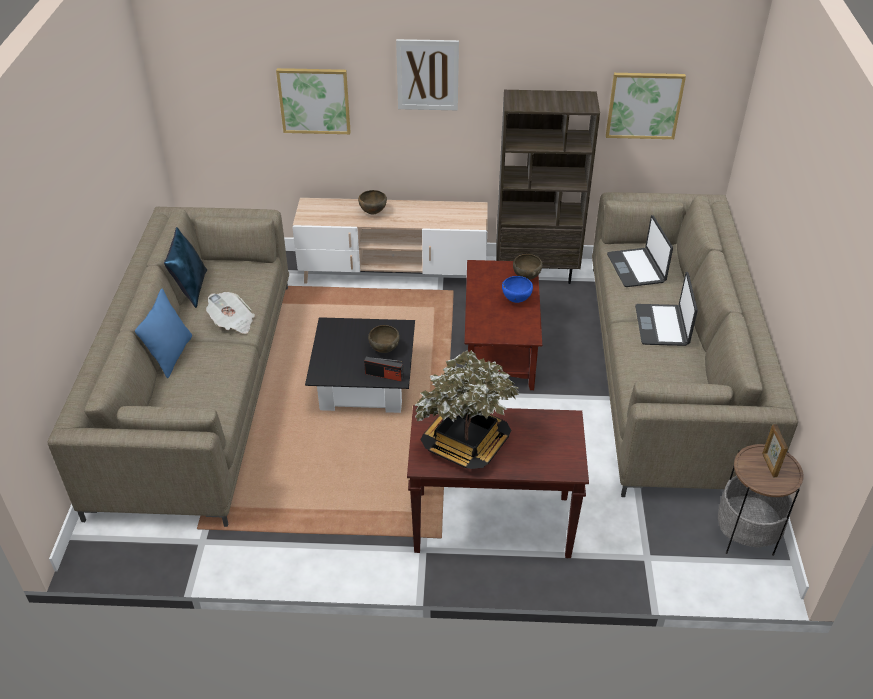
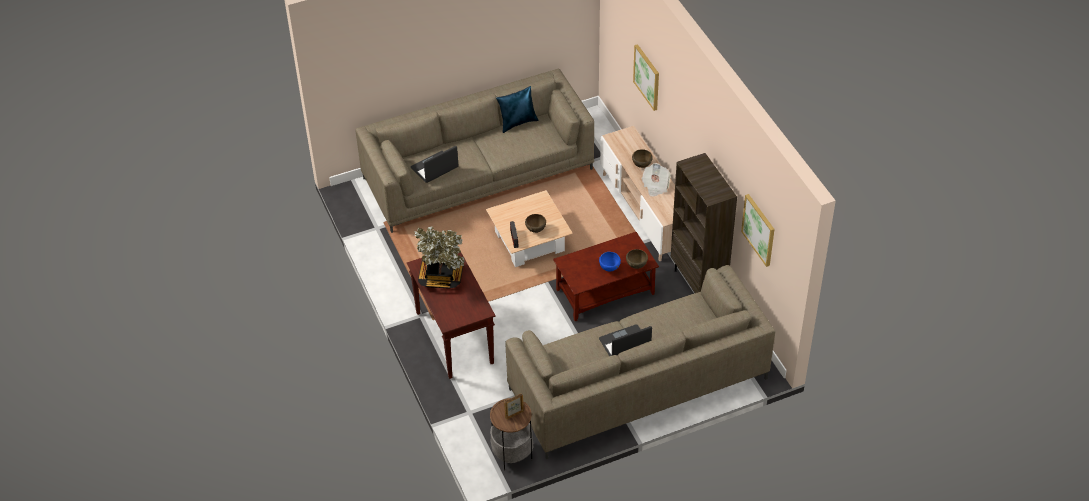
camera: 65 degrees right, 5 degrees up
blue pillow [135,289,192,378] -> none
newspaper [206,292,255,334] -> newspaper moved to [641,163,671,197]
black coffee table [305,317,415,413] -> beige coffee table [486,190,573,267]
picture [396,39,459,110] -> none
laptop [607,215,673,287] -> laptop moved to [411,146,459,183]

